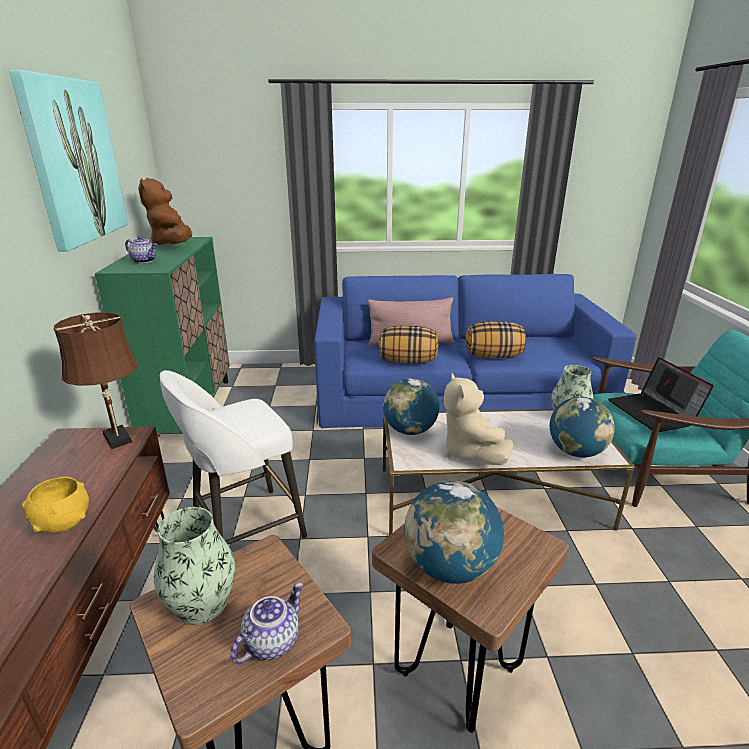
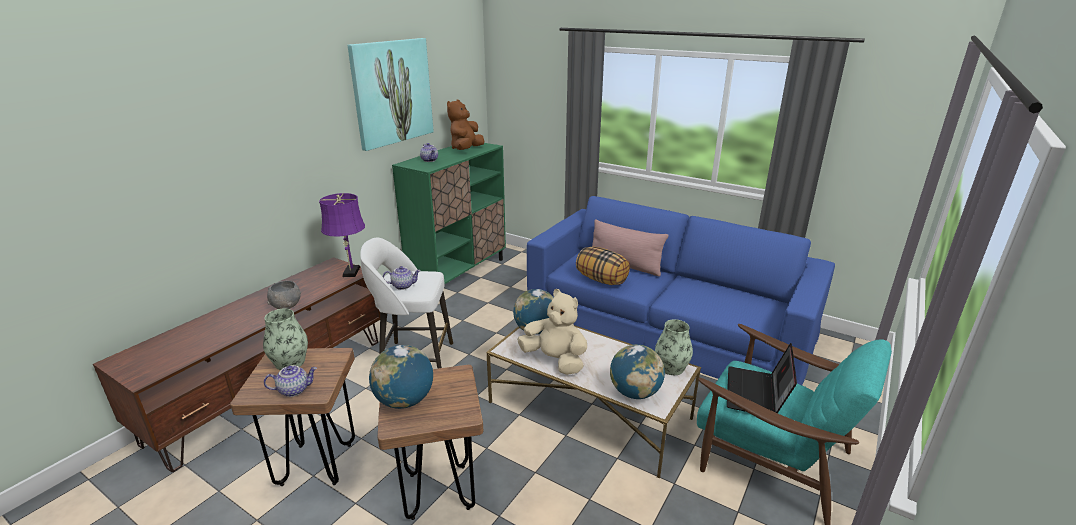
camera: 35 degrees right, 0 degrees up
yellow bowl [22,477,89,533] -> grey bowl [267,281,301,309]
brown table lamp [54,312,138,449] -> purple table lamp [319,193,365,277]
beige plush toy [444,373,513,465] -> beige plush toy turned 105 degrees clockwise [517,289,587,375]
pillow [466,321,526,358] -> none
none -> teapot [383,266,421,290]

